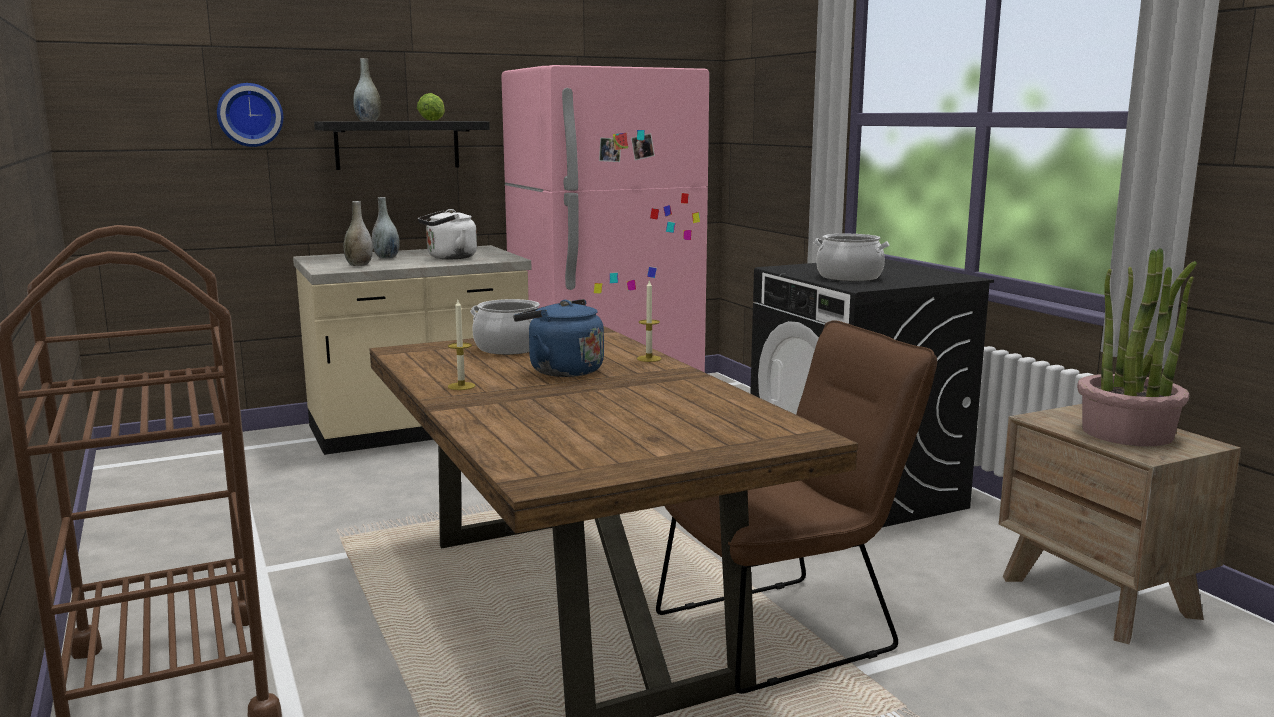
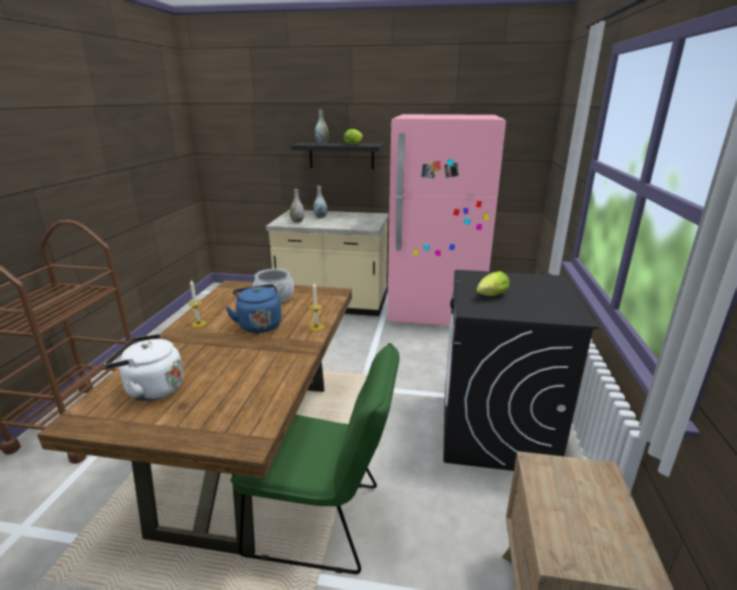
camera: 35 degrees right, 10 degrees up
wall clock [217,83,283,147] -> none
white kettle [418,209,477,259] -> white kettle moved to [104,334,184,401]
brown chair [656,320,937,694] -> green chair [230,343,399,574]
cooking pot [814,234,890,281] -> lettuce [476,271,510,296]
potted plant [1077,248,1197,446] -> none

